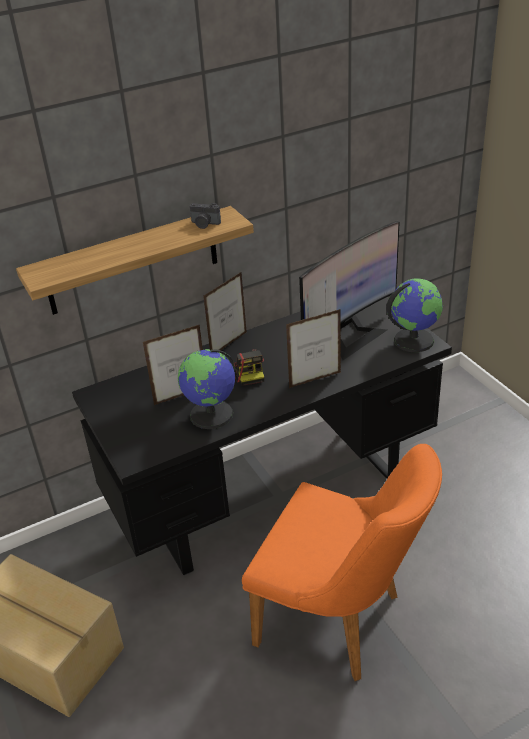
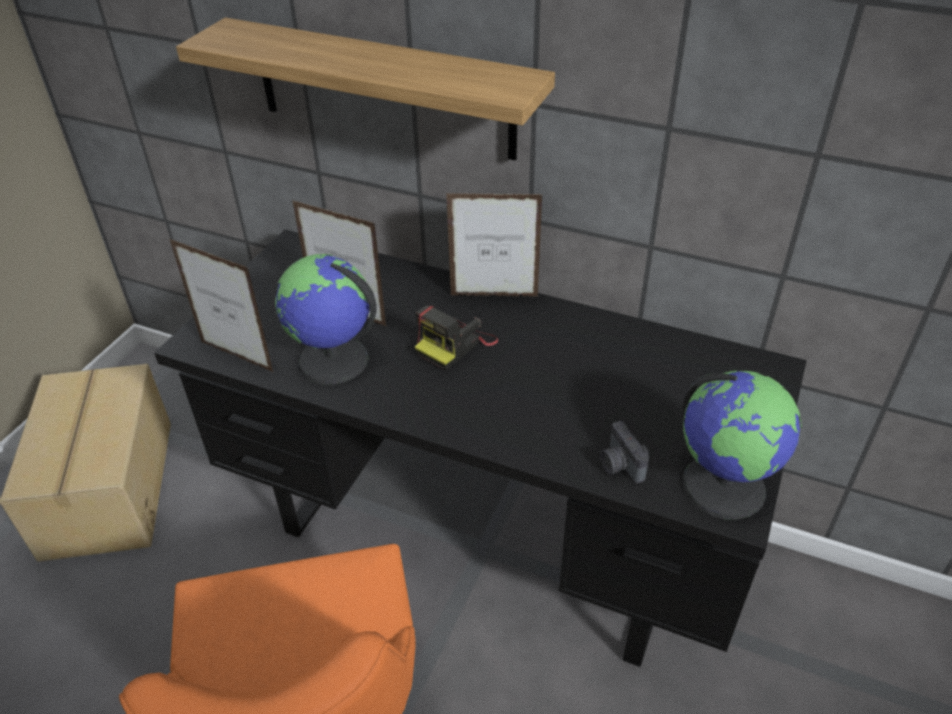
camera: 50 degrees right, 5 degrees up
camera [190,203,221,229] -> camera moved to [600,421,649,483]
picture frame [286,309,341,388] -> picture frame moved to [170,239,273,372]
monitor [299,221,400,360] -> none

